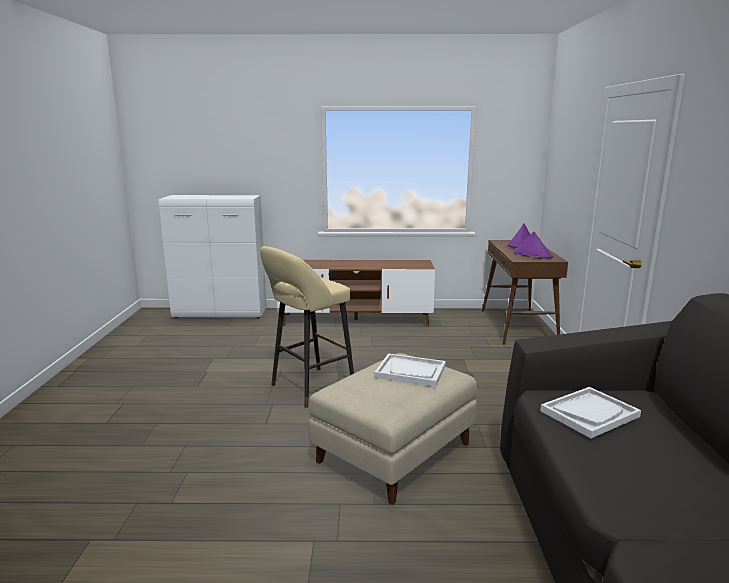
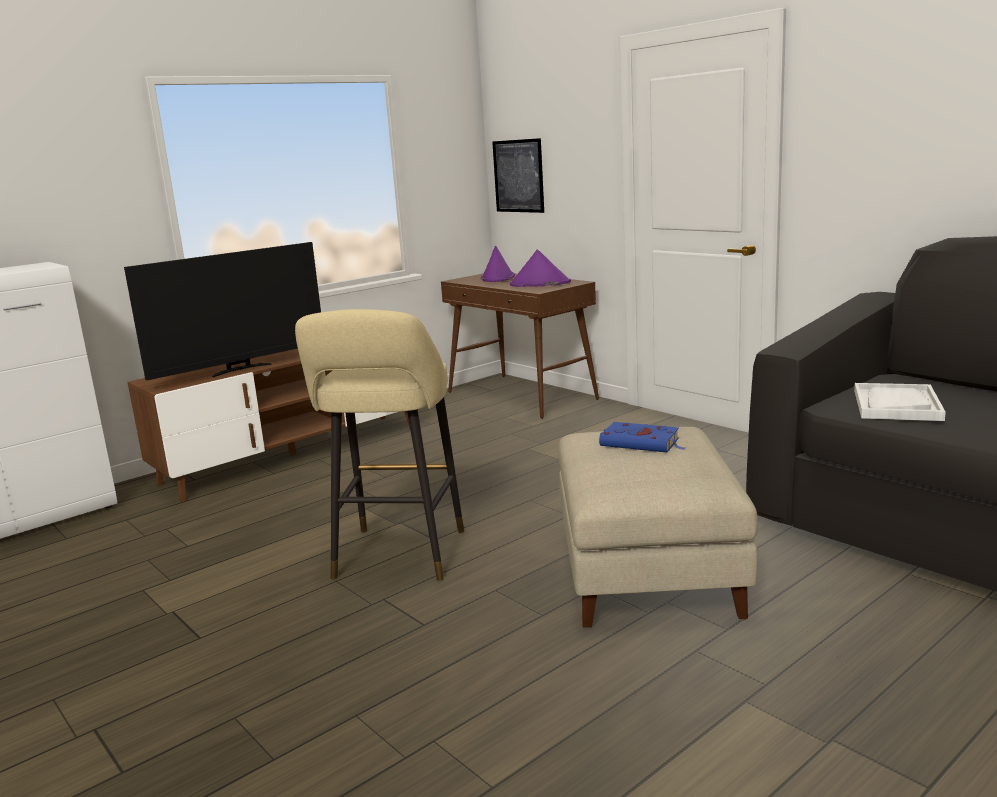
camera: 40 degrees left, 0 degrees up
white tray [374,353,446,387] -> blue book [599,422,685,453]
none -> television [124,242,321,380]
none -> picture [492,138,544,213]

